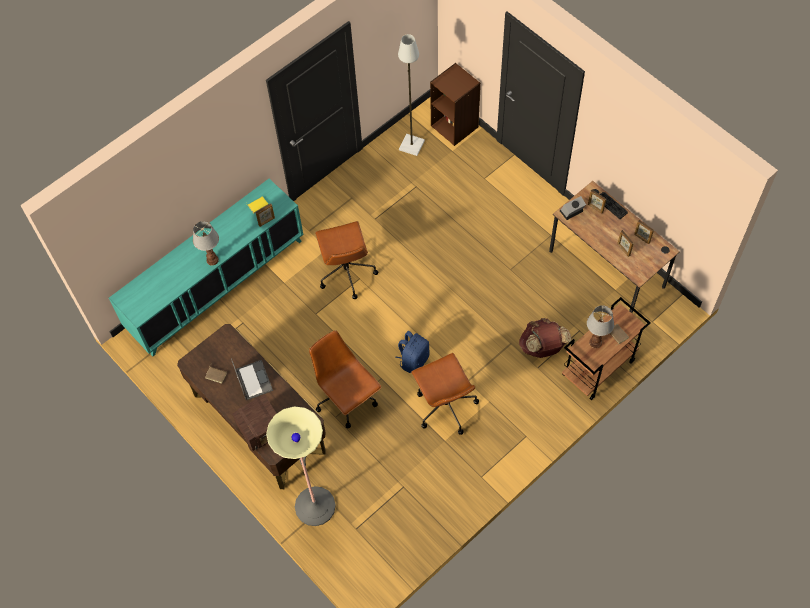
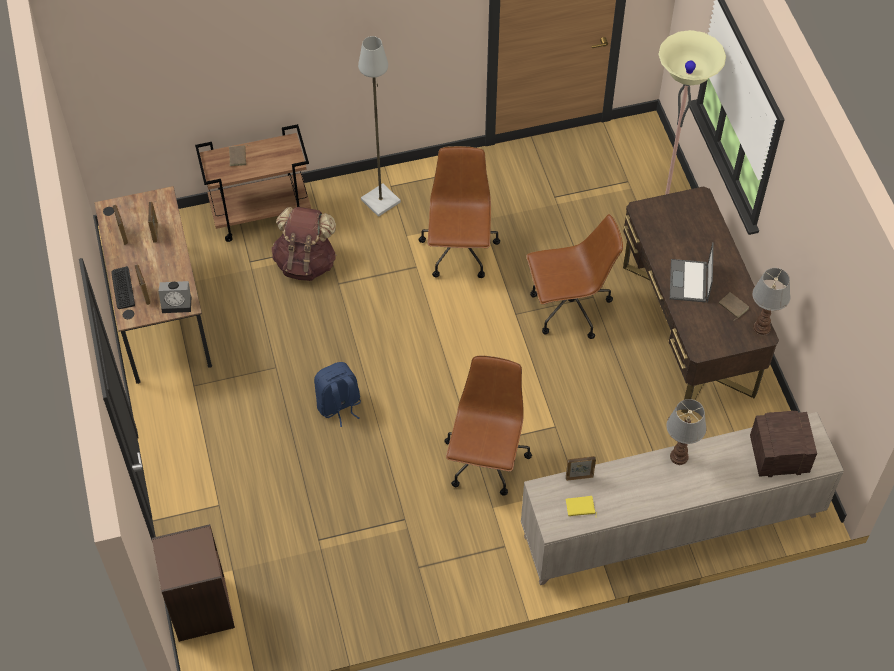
camera: 155 degrees left, 5 degrees down
turquoise cabinet [109,179,304,357] -> beige cabinet [521,412,844,585]
radio [232,395,277,451] -> radio moved to [750,411,817,477]
brown office chair [309,330,382,428] -> brown office chair turned 90 degrees counterclockwise [526,214,623,339]
blue backpack [395,331,429,373] -> blue backpack moved to [314,362,361,427]
grey floor lamp [398,34,425,156] -> grey floor lamp moved to [358,36,401,217]
table lamp [587,305,614,348] -> table lamp moved to [752,268,791,335]

